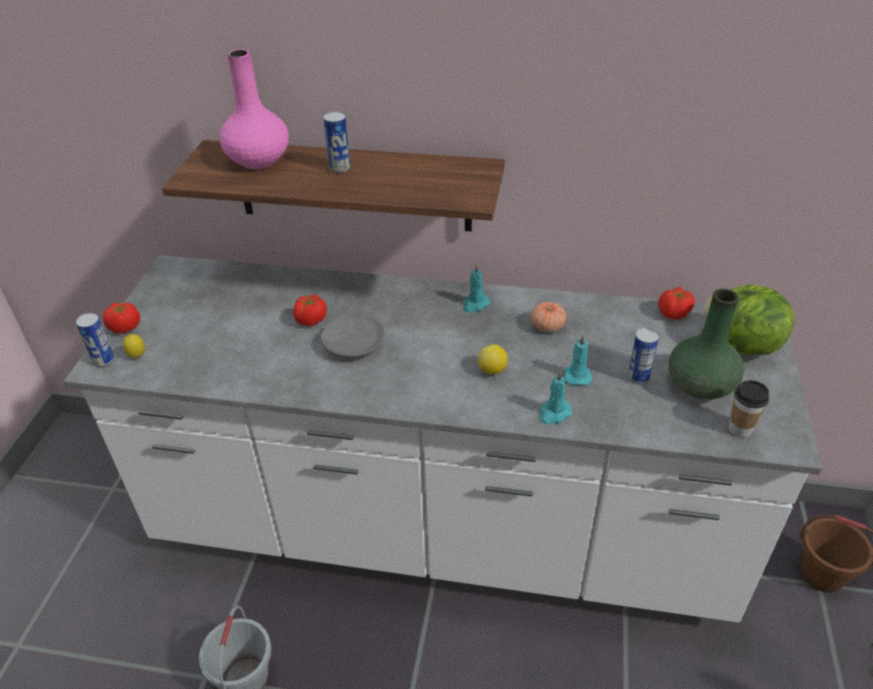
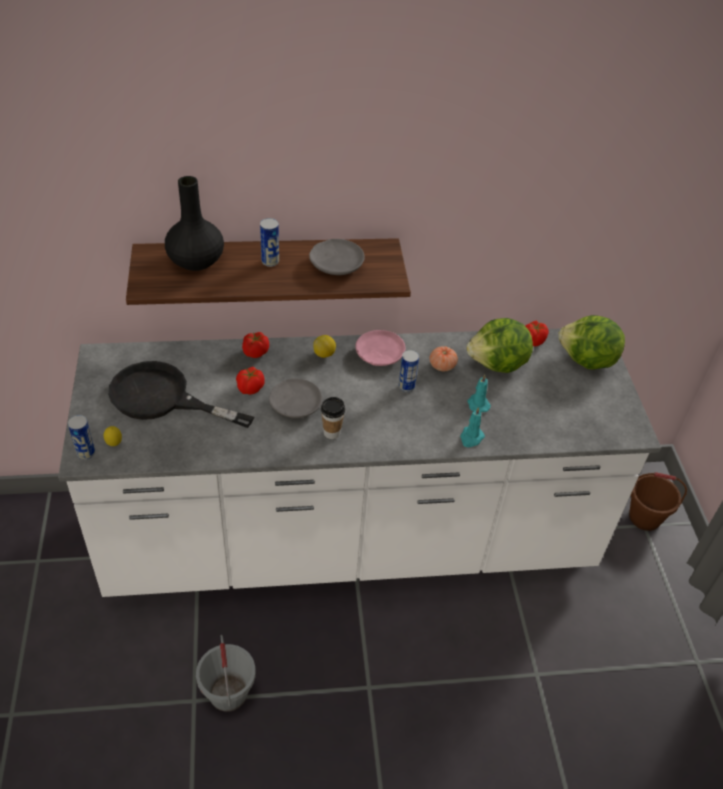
camera: 20 degrees left, 5 degrees up
tomato [103,302,140,334] -> tomato moved to [242,332,269,358]
pink vase [219,49,289,169] -> black vase [165,176,224,271]
turquoise candle [463,263,490,313] -> pink plate [356,330,406,366]
lemon [478,344,508,374] -> lemon moved to [313,335,336,358]
can [628,328,659,384] -> can moved to [399,350,419,392]
green vase [669,289,744,400] -> none
cup [729,380,769,438] -> cup moved to [321,397,345,439]
none -> black frying pan [108,361,254,428]
none -> grey plate [309,239,365,275]
none -> lettuce [467,318,533,373]

